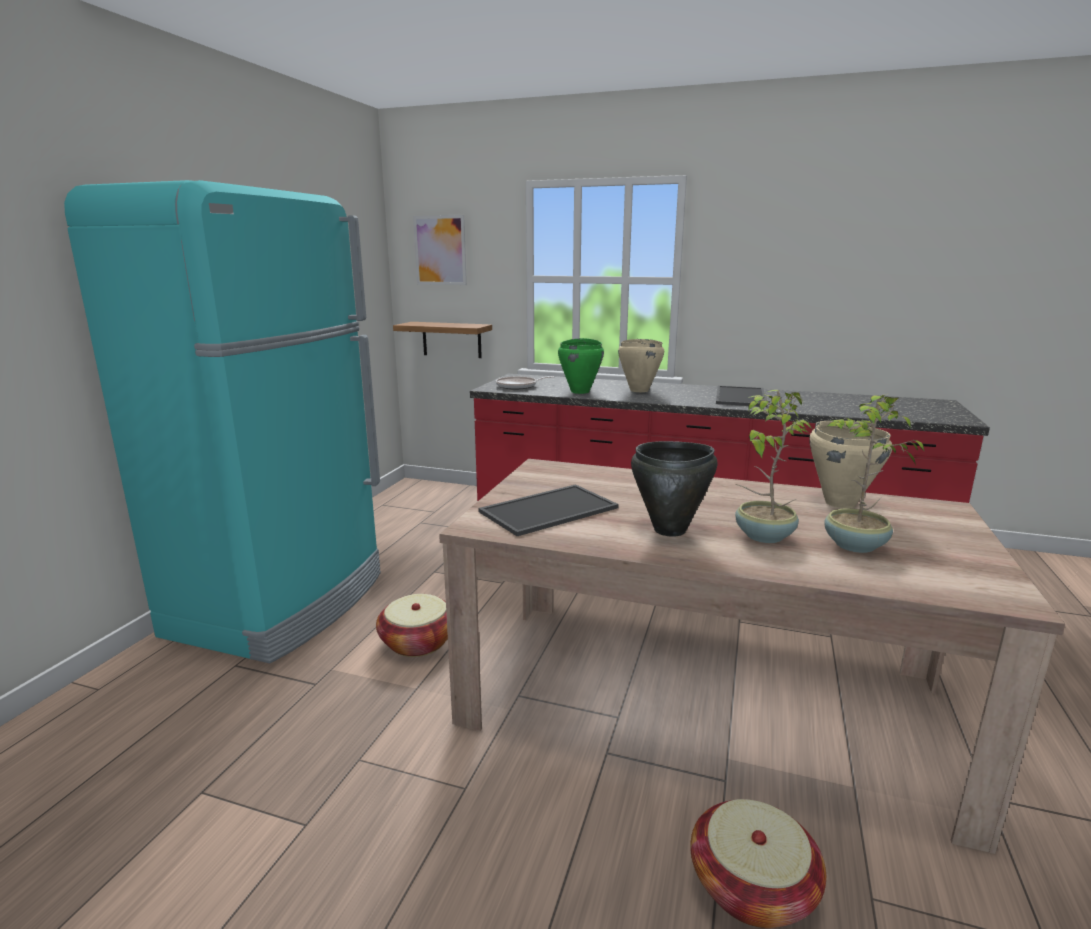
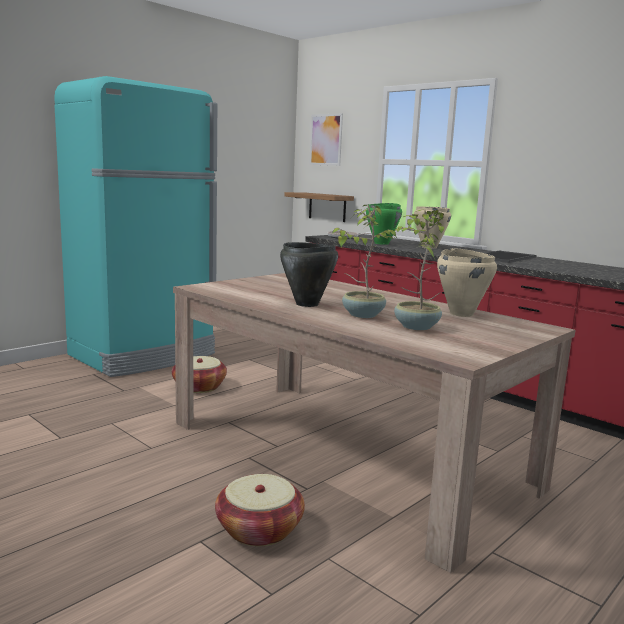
camera: 25 degrees right, 5 degrees down
tray [478,484,619,536] -> none

